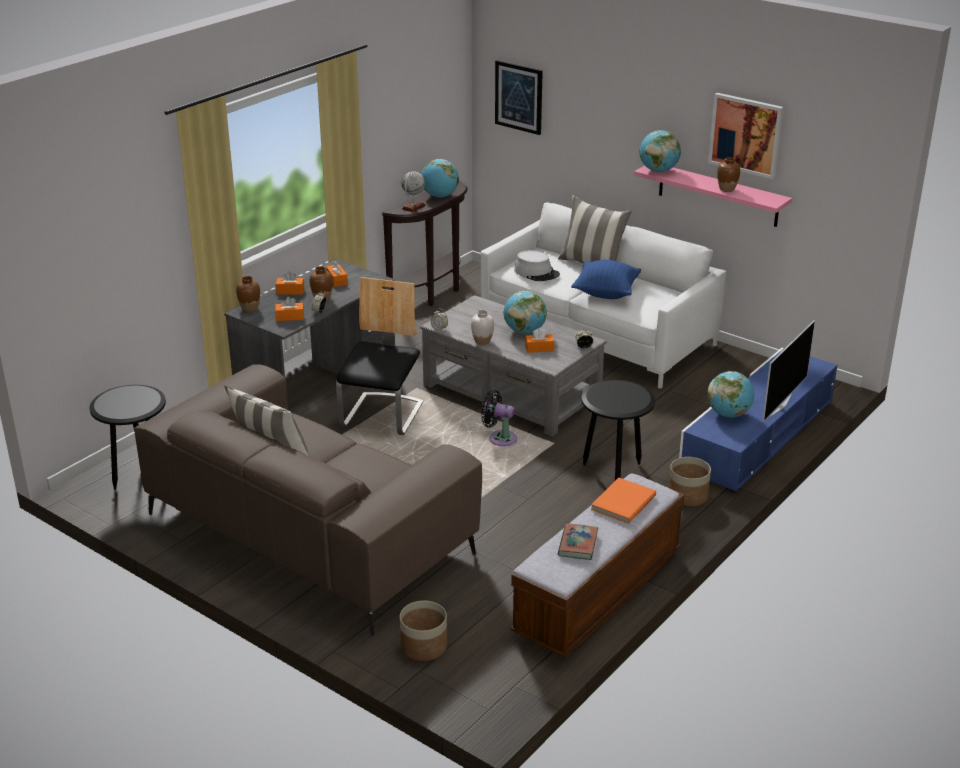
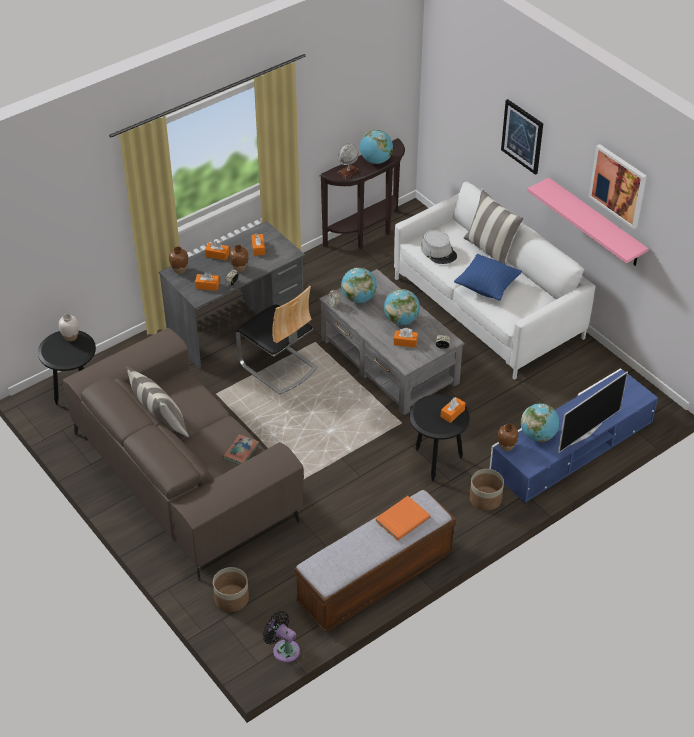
camera: 15 degrees right, 15 degrees up
chair [336,277,424,435] -> chair turned 105 degrees clockwise [236,286,318,395]
white vase [471,310,494,345] -> white vase moved to [59,314,79,341]
black fan [481,390,517,446] -> black fan moved to [263,611,300,663]
picture [495,60,543,135] -> picture moved to [501,99,543,175]
book [558,524,598,560] -> book moved to [222,434,259,465]
globe [639,130,681,172] -> globe moved to [341,267,377,303]
brown vase [717,157,740,192] -> brown vase moved to [498,424,519,451]
none -> orange tissue box [441,397,465,423]

